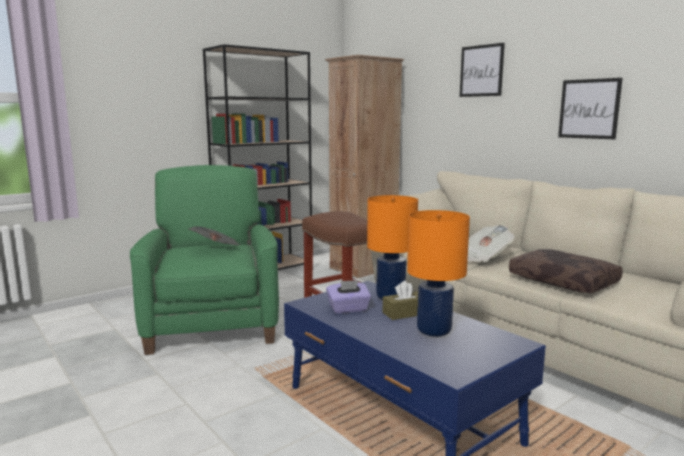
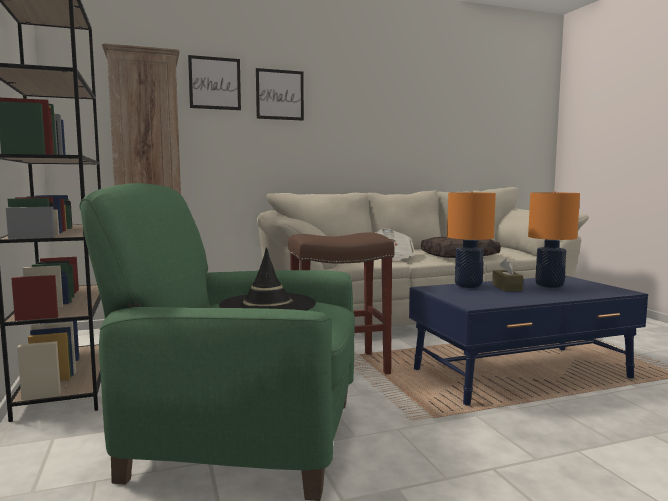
camera: 70 degrees left, 5 degrees down
newspaper [188,226,240,245] -> black hat [219,247,316,311]
purple tissue box [326,280,371,313] -> none
picture [558,78,623,139] -> picture moved to [188,55,241,110]

